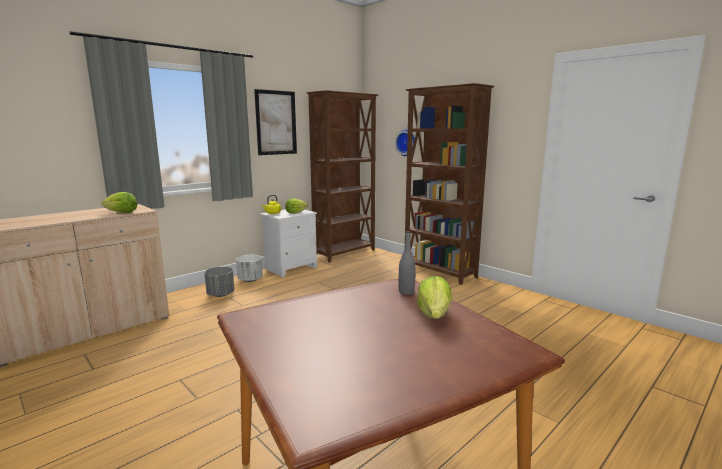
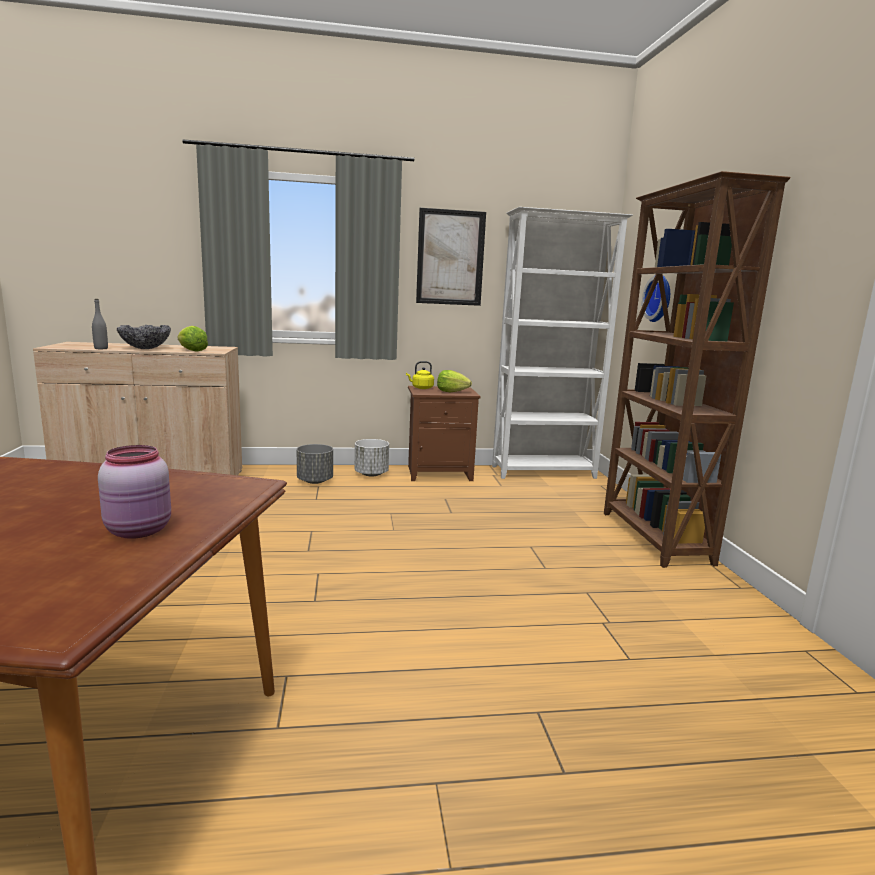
camera: 35 degrees right, 0 degrees up
white nightstand [260,210,317,278] -> brown nightstand [408,386,481,481]
brown bookcase [306,90,379,263] -> white bookcase [492,207,633,479]
grey bottle [399,231,416,295] -> grey bottle moved to [92,299,108,349]
lettuce [417,276,452,319] -> pink jar [98,445,171,539]
none -> bowl [117,325,171,349]

